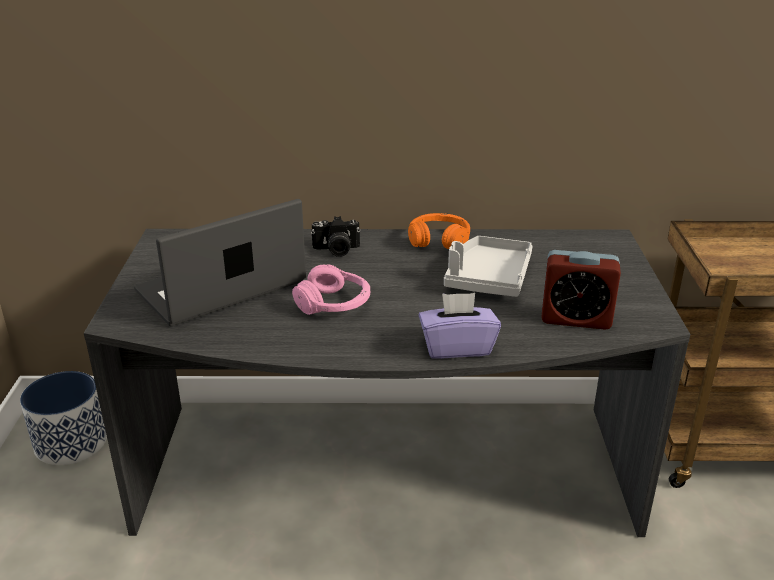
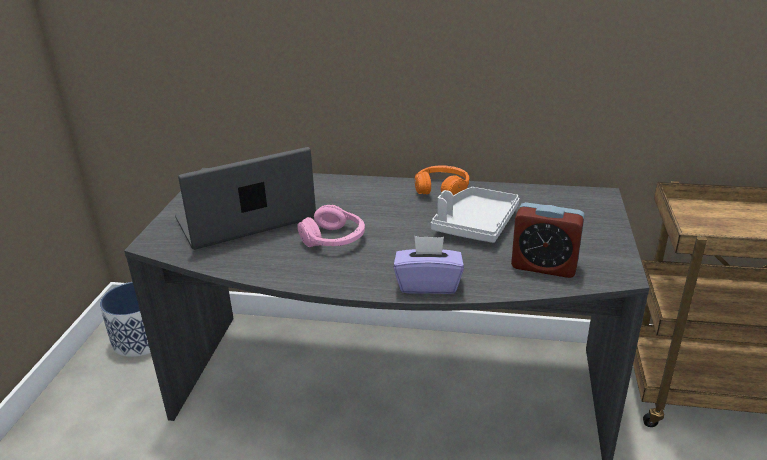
camera: 10 degrees right, 0 degrees up
camera [311,216,360,257] -> none

